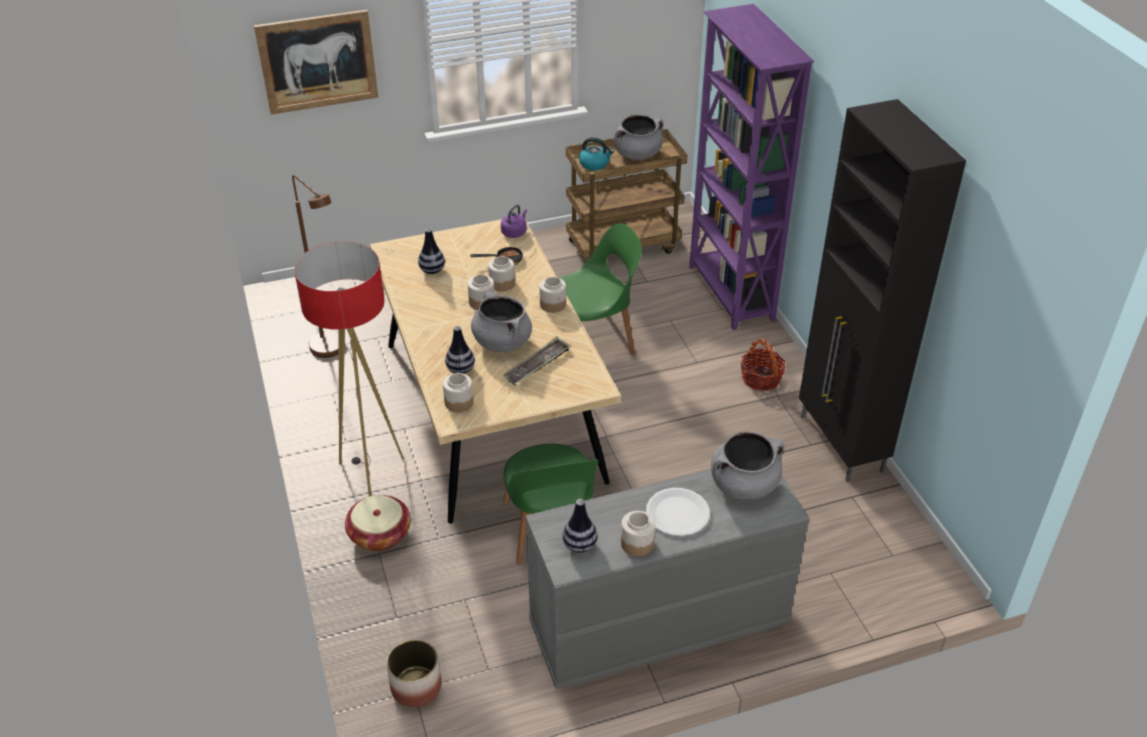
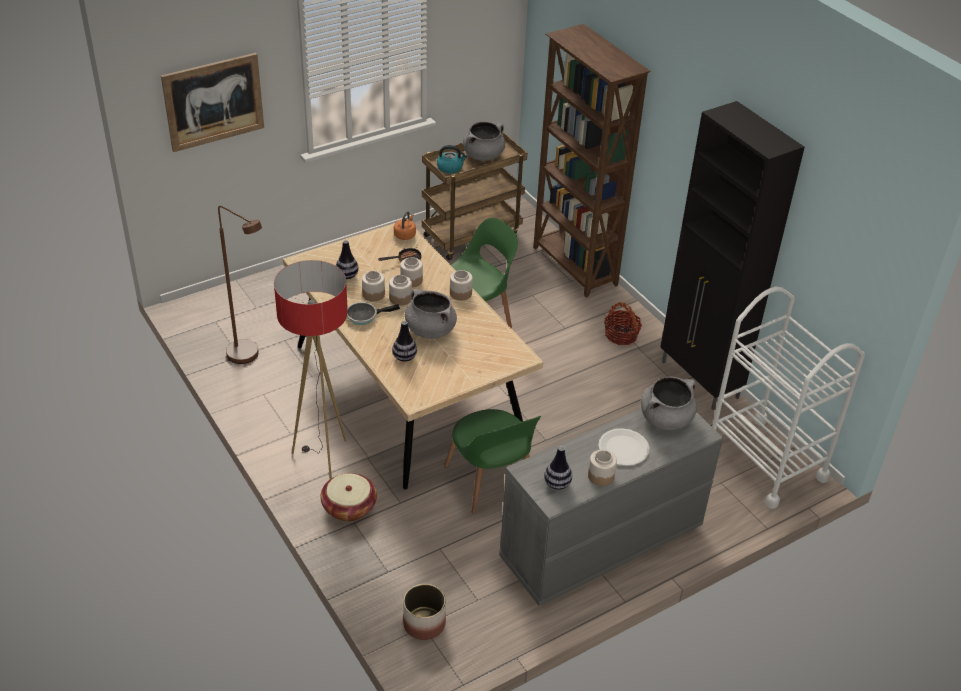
camera: 15 degrees left, 0 degrees up
jar [443,373,474,412] -> jar moved to [362,271,385,301]
purple kettle [501,205,527,238] -> orange kettle [394,211,416,240]
tray [502,336,571,385] -> none
purple bookcase [689,4,814,330] -> brown bookcase [533,24,651,298]
none -> frying pan [347,302,400,325]
none -> white cart [712,287,865,509]

